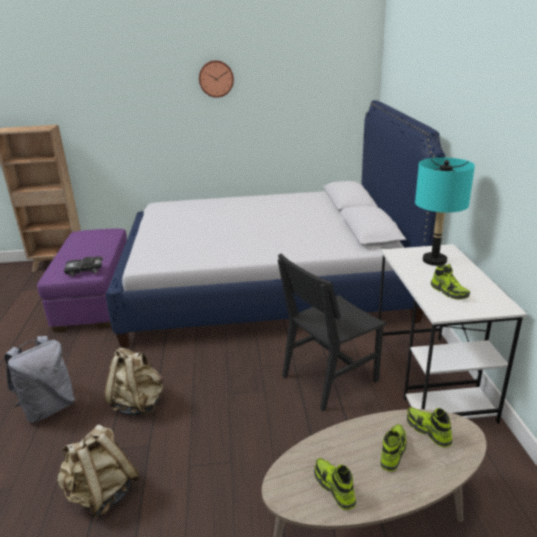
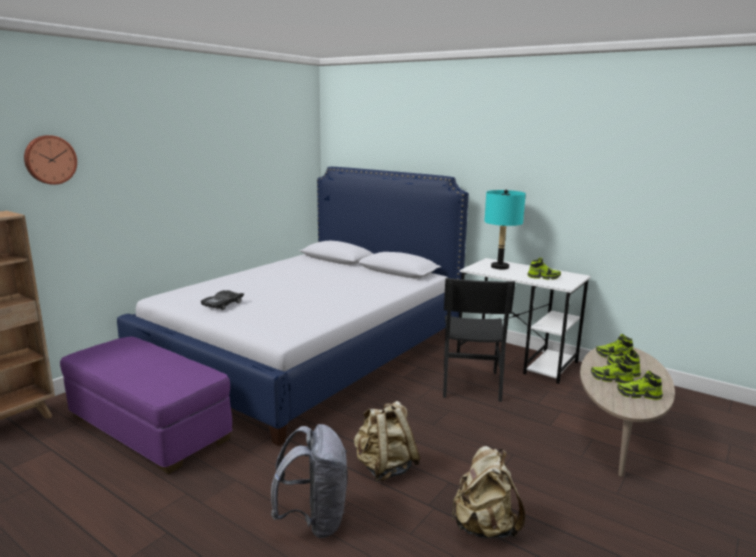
camera: 50 degrees left, 10 degrees down
black toy car [64,257,103,276] -> black toy car moved to [201,290,244,310]
wall clock [199,60,234,98] -> wall clock moved to [24,135,77,185]
none -> shoe [591,357,634,383]

